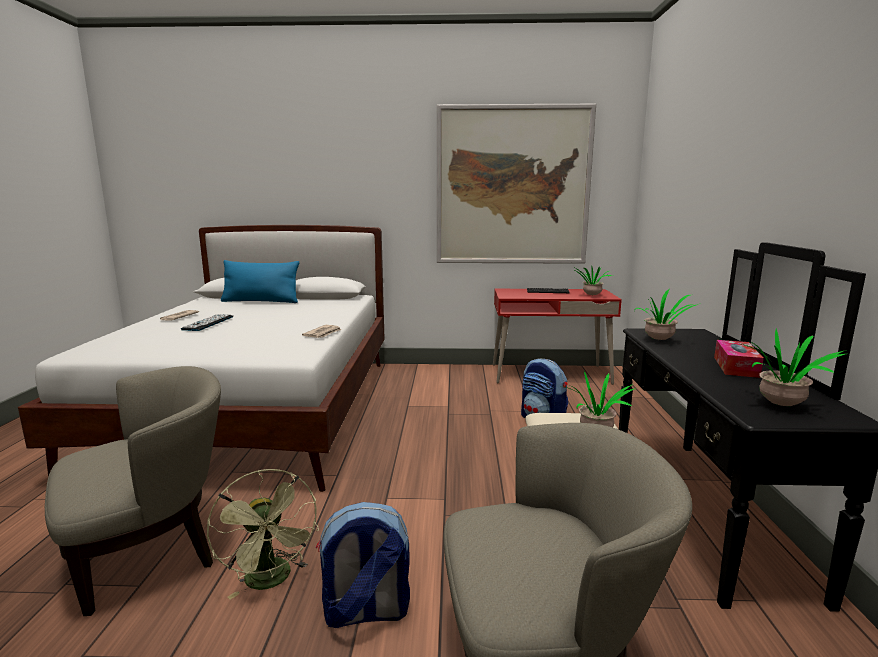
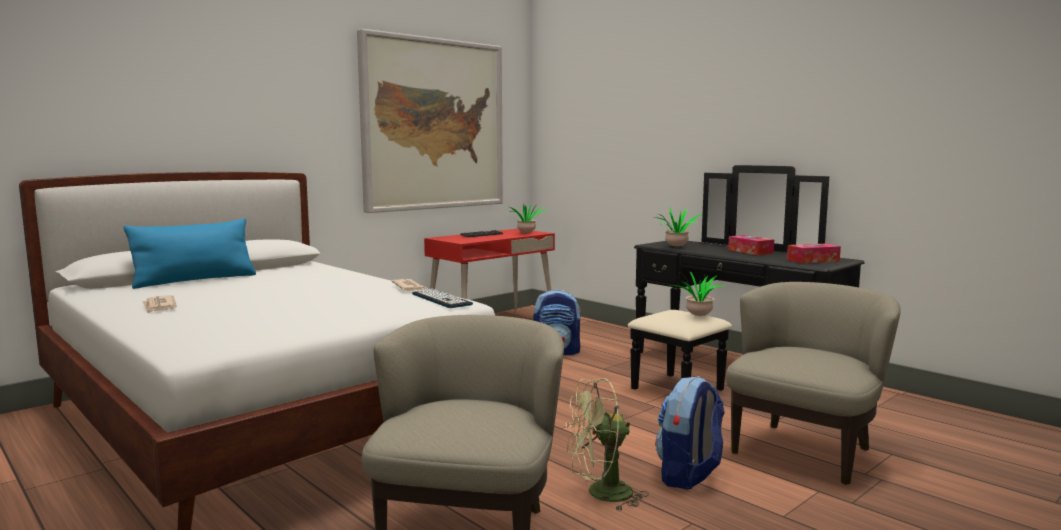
camera: 45 degrees left, 5 degrees down
keyboard [181,314,233,331] -> keyboard moved to [412,288,473,308]
green fan [207,469,319,600] -> green fan turned 150 degrees clockwise [566,378,649,511]
potted plant [742,329,846,406] -> tissue box [787,243,841,263]

